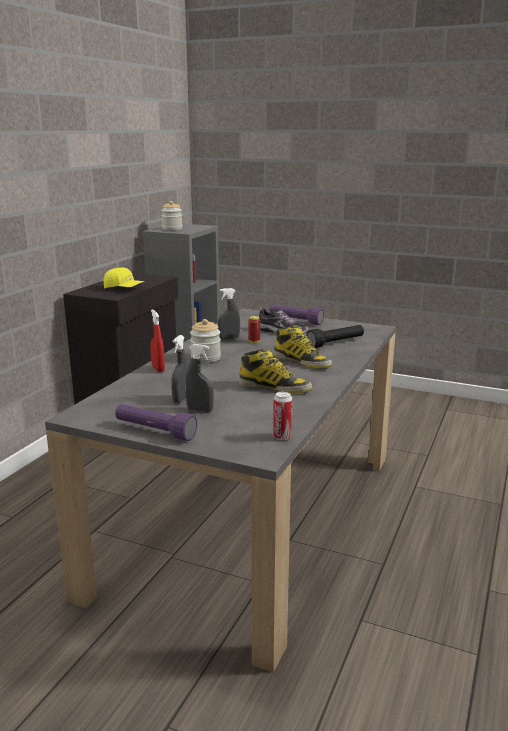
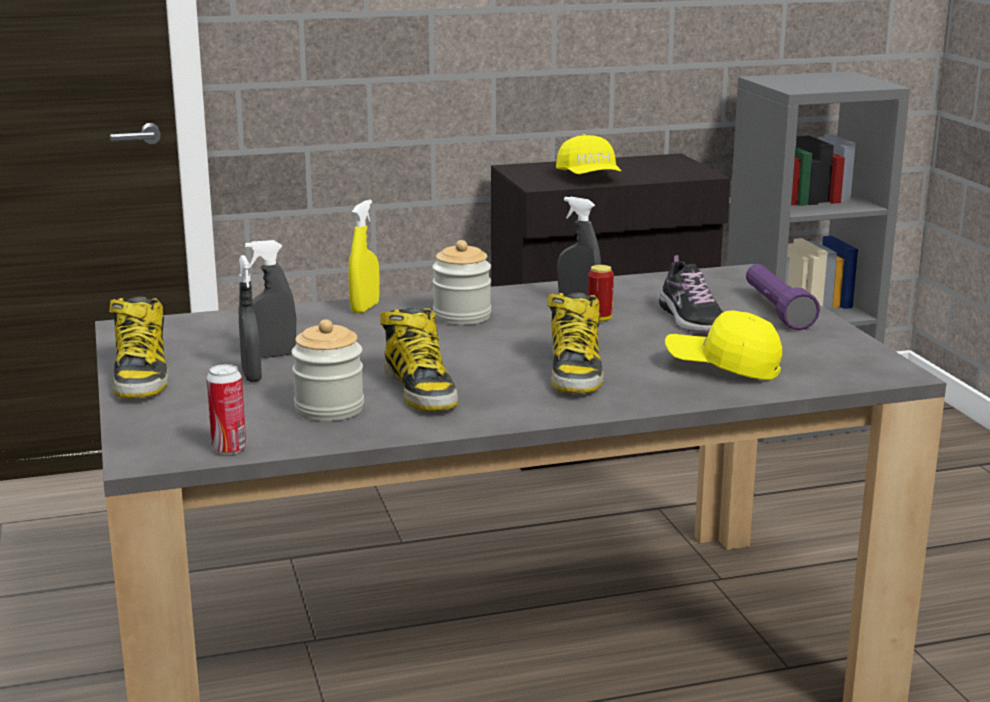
camera: 50 degrees right, 0 degrees up
purple flashlight [115,404,197,441] -> boot [109,297,168,398]
red spray bottle [150,310,165,372] -> yellow spray bottle [348,200,380,313]
jar [161,201,182,230] -> jar moved to [291,319,364,421]
black flashlight [306,325,364,348] -> yellow cap [665,310,782,380]

